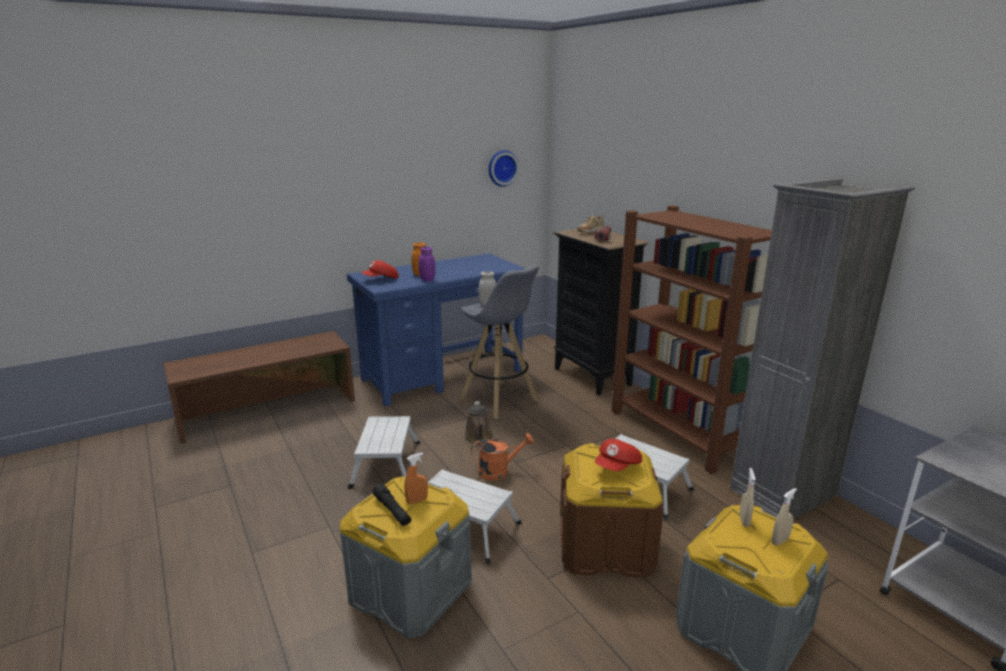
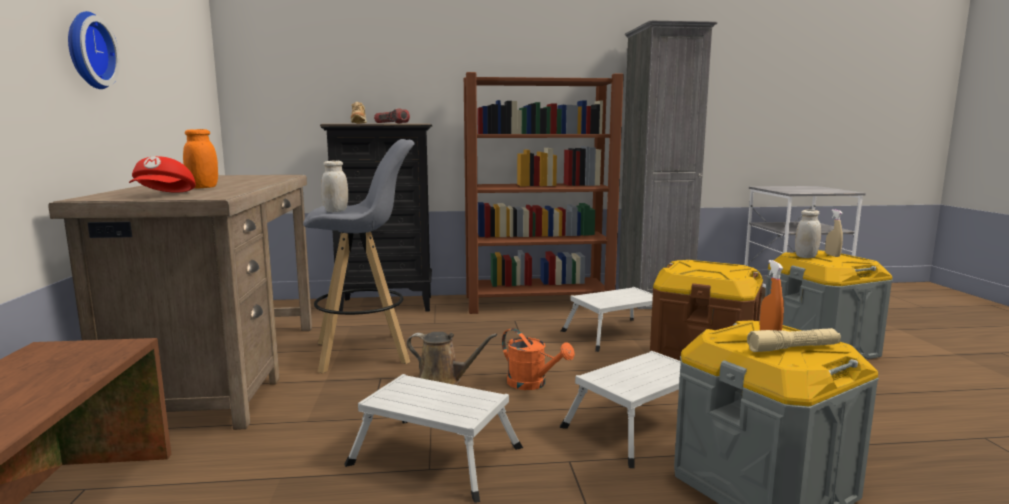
camera: 65 degrees left, 10 degrees down
blue desk [347,253,526,406] -> brown desk [48,175,312,430]
black flashlight [372,483,411,526] -> beige flashlight [747,328,841,352]
purple jar [419,247,435,281] -> none
orange watering can [471,433,534,481] -> orange watering can turned 120 degrees clockwise [502,328,575,390]
wall clock [488,150,519,187] -> wall clock moved to [68,11,120,89]
red cap [595,439,642,471] -> none
beige spray bottle [739,468,756,527] -> white jar [795,209,821,258]

